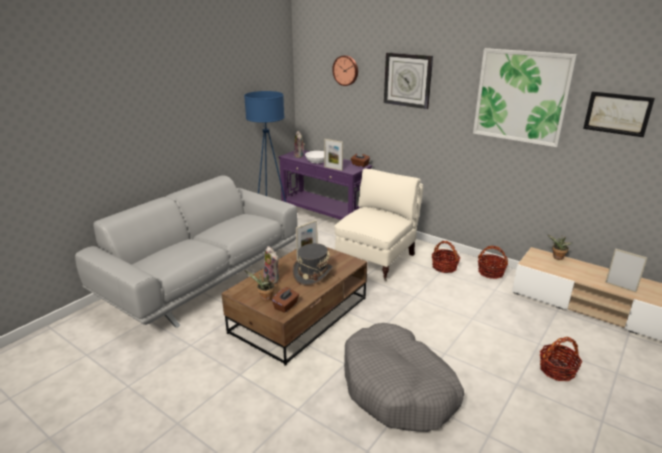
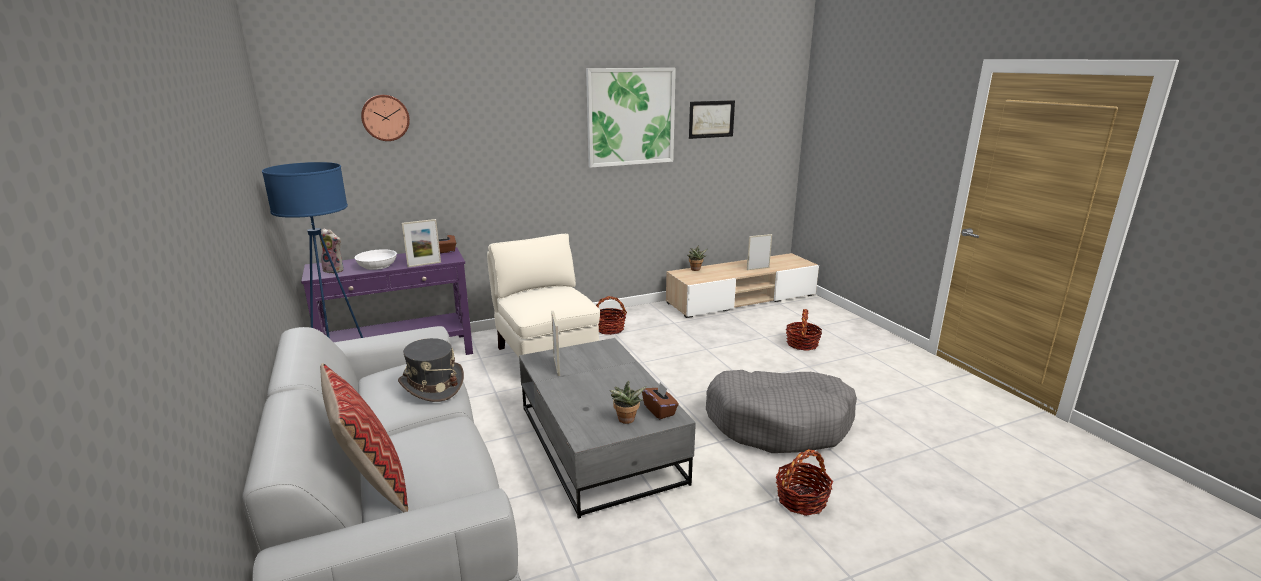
camera: 60 degrees left, 5 degrees down
brown coffee table [221,247,367,366] -> grey coffee table [519,338,696,519]
plush toy [263,246,279,284] -> none
grey hat [292,243,333,286] -> grey hat moved to [398,338,464,402]
wall clock [384,52,433,109] -> none
basket [478,246,508,279] -> basket moved to [776,449,833,516]
none -> pillow [320,363,408,512]

